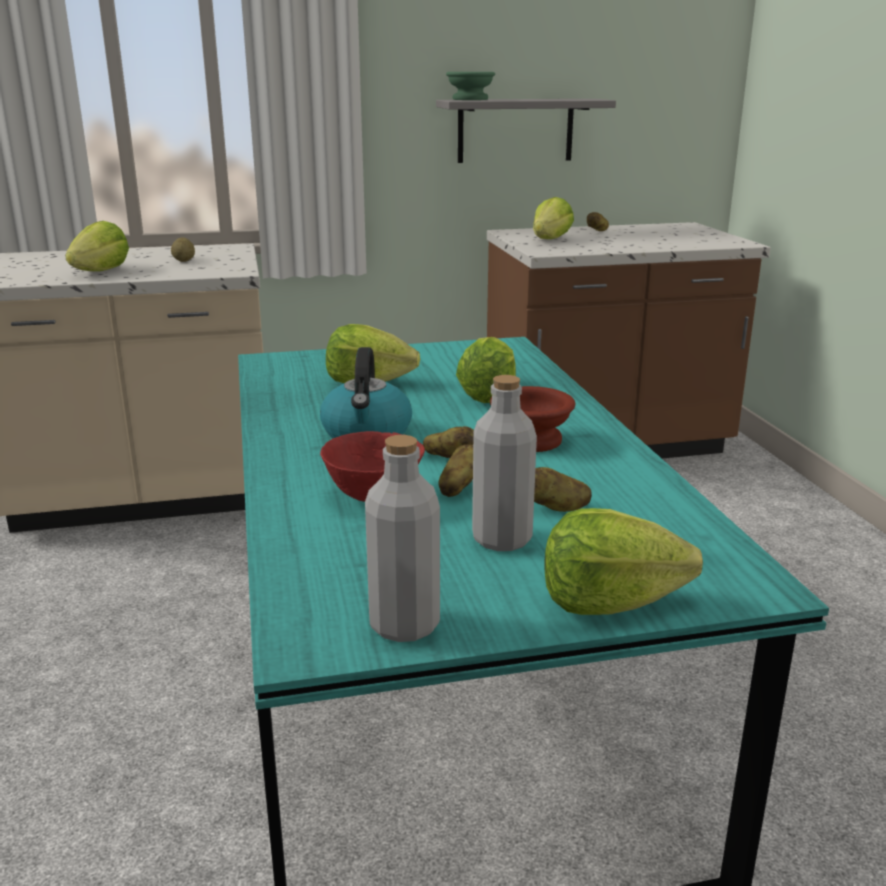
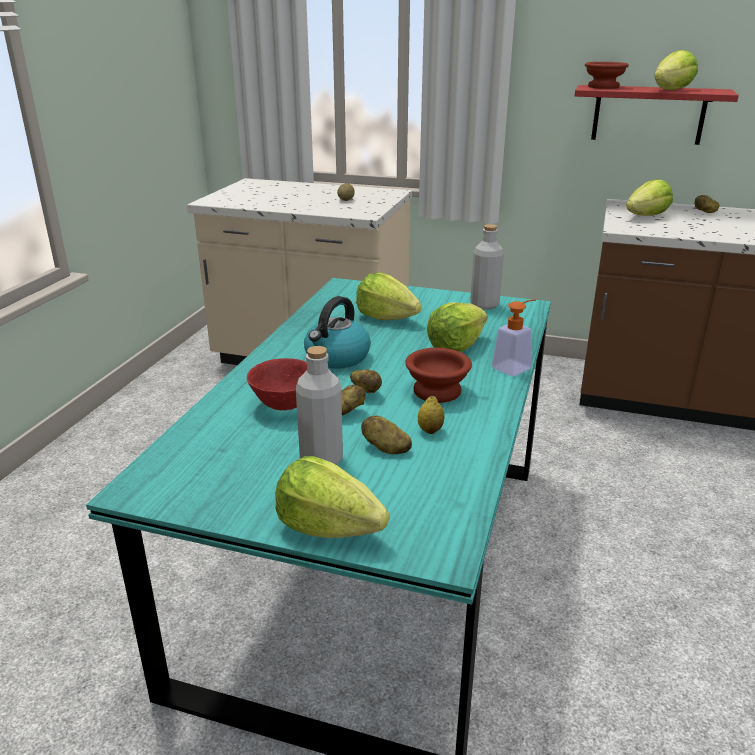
camera: 30 degrees right, 5 degrees up
lettuce [65,221,129,271] -> lettuce moved to [654,50,698,90]
grey bottle [365,435,440,642] -> grey bottle moved to [470,224,504,310]
grey shelf [436,99,616,163] -> red shelf [575,85,739,145]
green bowl [446,72,495,100] -> brown bowl [585,62,629,89]
none -> lemon [418,396,444,434]
none -> soap dispenser [491,299,536,376]

